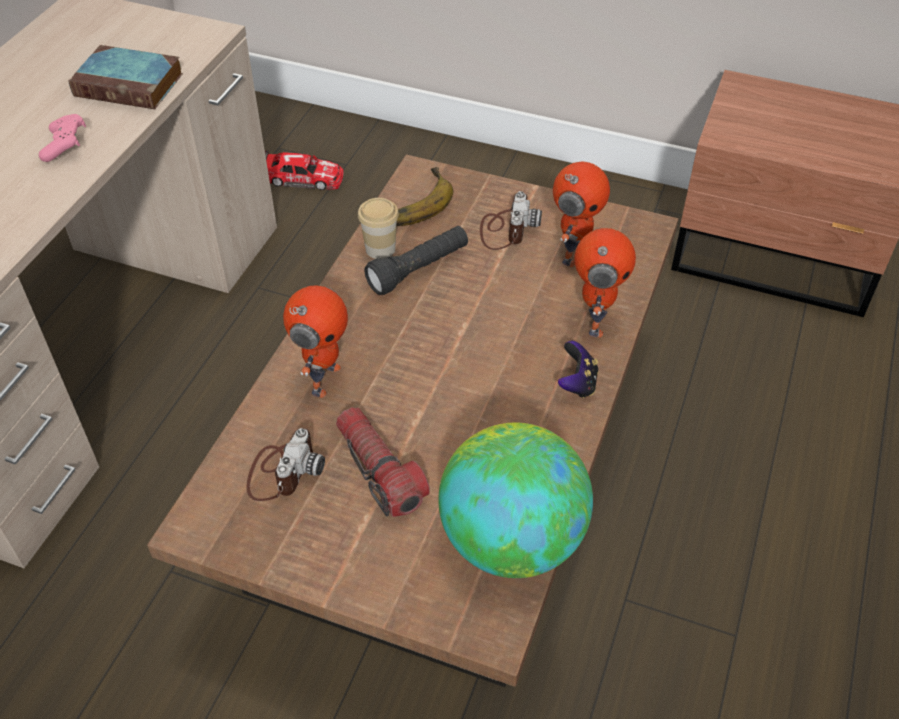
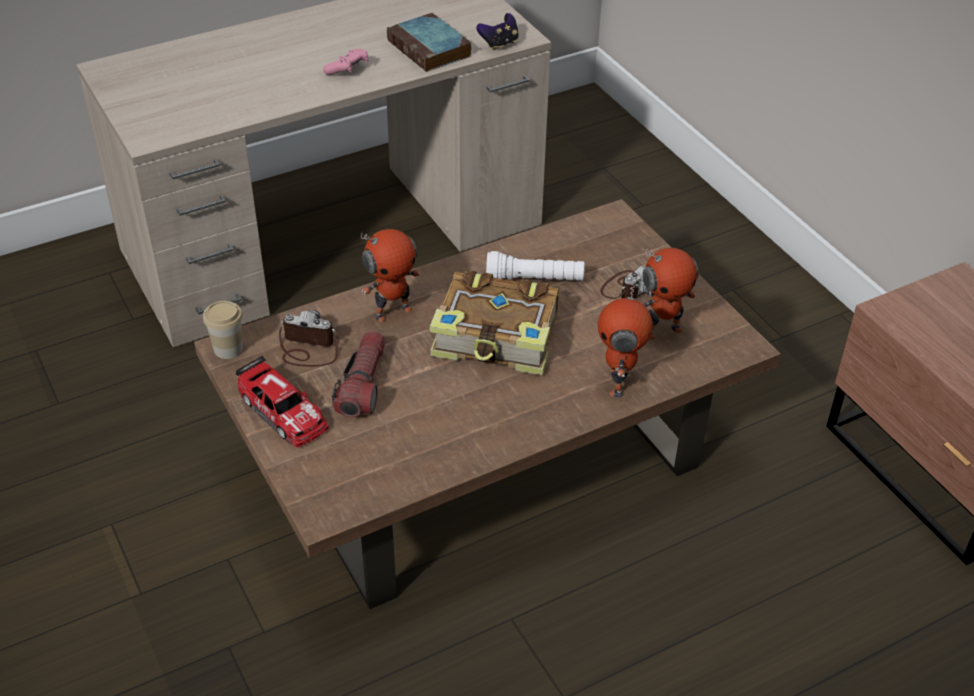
camera: 40 degrees right, 5 degrees down
camera [246,428,325,501] -> camera turned 135 degrees counterclockwise [279,310,340,367]
toy car [265,150,344,190] -> toy car moved to [236,356,329,448]
cup [358,198,399,259] -> cup moved to [203,301,243,359]
black flashlight [364,226,468,295] -> white flashlight [486,251,585,281]
banana [397,167,453,226] -> none
globe [438,423,593,578] -> none
game controller [558,341,598,398] -> game controller moved to [476,13,519,50]
toy robot [575,228,636,337] -> toy robot turned 135 degrees clockwise [598,281,653,398]
none -> book [430,270,559,375]

